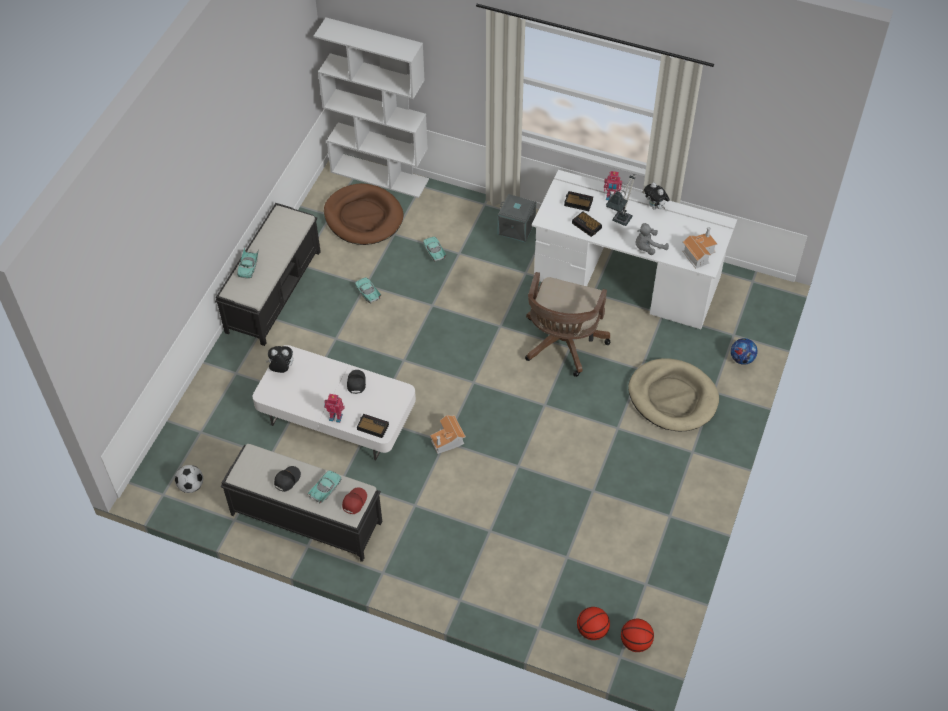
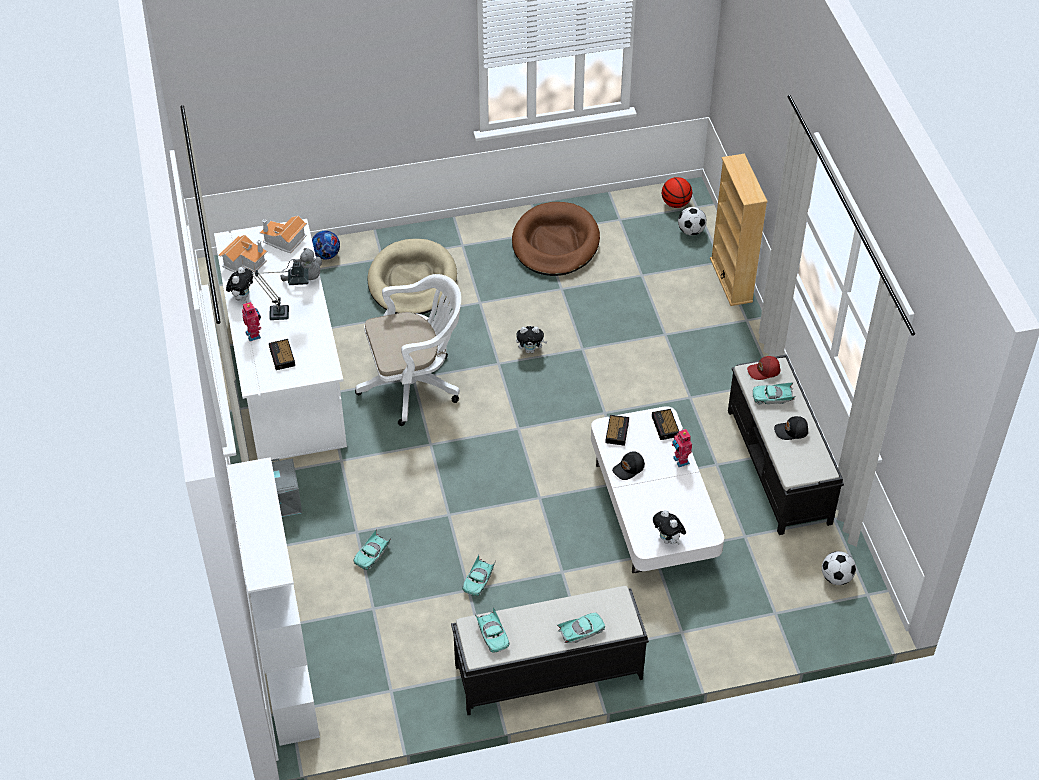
camera: 125 degrees left, 5 degrees down
brown dog bed [324,183,403,245] -> brown dog bed moved to [512,202,600,276]
toy house [430,415,466,454] -> toy house moved to [218,235,267,272]
brown office chair [525,272,611,377] -> white office chair [355,274,461,426]
alarm clock [572,211,602,237] -> alarm clock moved to [605,415,629,446]
basketball [577,607,610,640] -> football [678,207,707,235]
none -> turquoise toy car [475,606,509,653]
none -> plush toy [516,326,548,353]
none -> beige bookcase [710,153,768,306]

